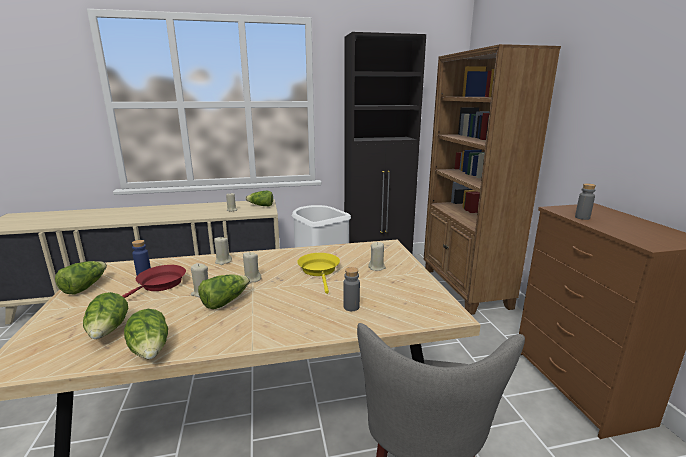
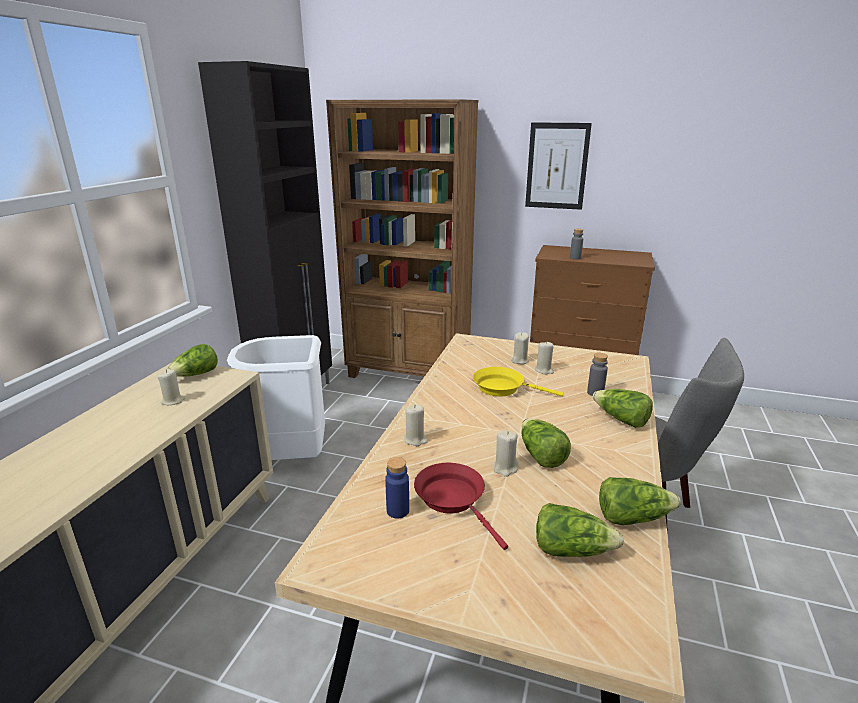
camera: 60 degrees left, 5 degrees up
lettuce [55,261,107,295] -> lettuce moved to [593,389,653,428]
beige candle [243,252,262,284] -> beige candle moved to [535,341,554,375]
none -> picture [525,122,592,210]

